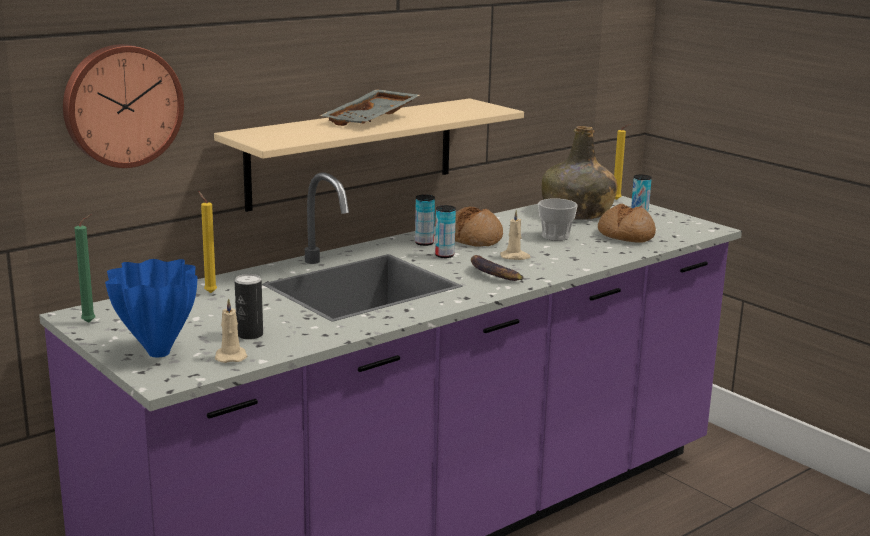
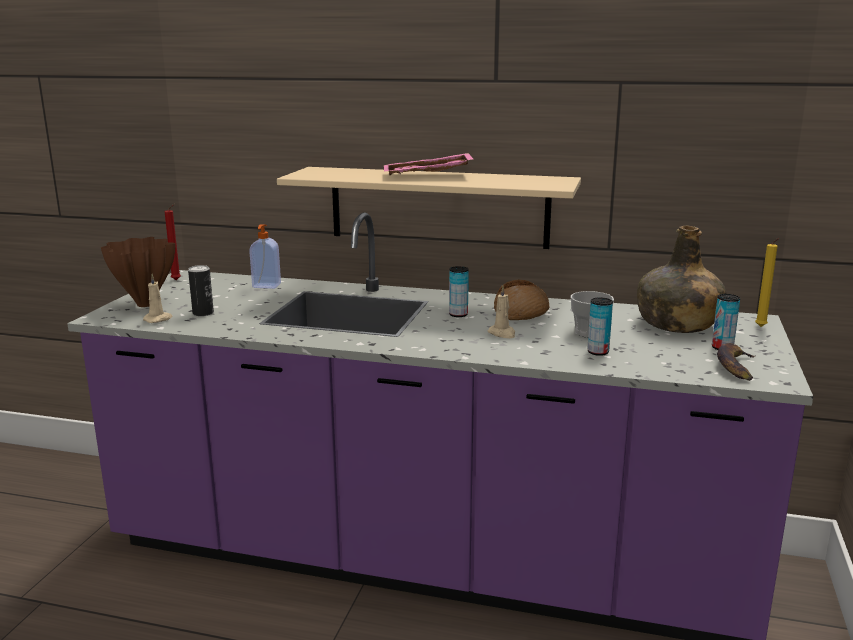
camera: 55 degrees right, 0 degrees up
wall clock [63,44,184,168] -> none
green candle [75,214,95,323] -> red candle [165,204,181,280]
blue vase [105,259,198,357] -> brown vase [101,237,175,307]
yellow candle [199,192,217,293] -> soap dispenser [249,224,281,289]
grey tray [320,89,420,126] -> pink tray [384,153,473,175]
can [415,194,435,246] -> can moved to [587,298,613,356]
banana [471,255,524,281] -> banana moved to [717,343,756,381]
bread [598,203,656,242] -> none

